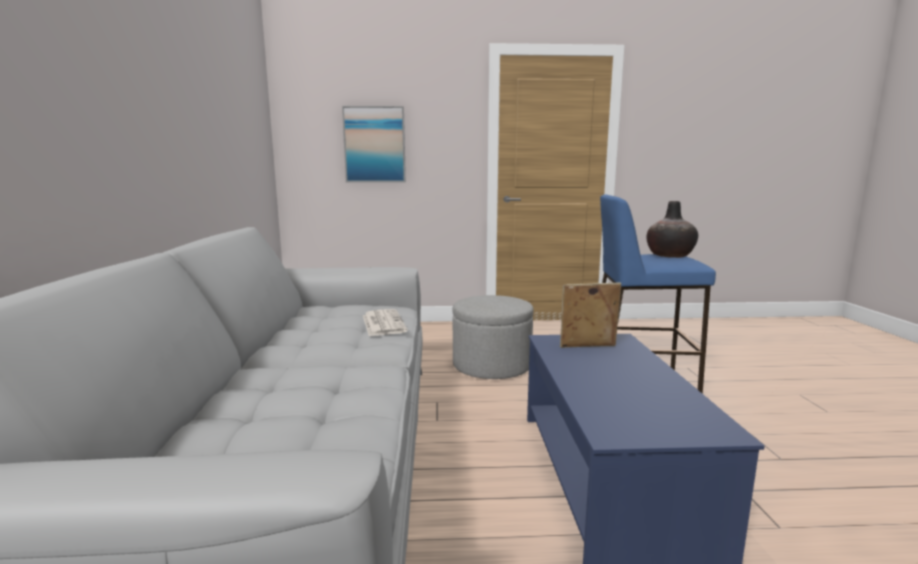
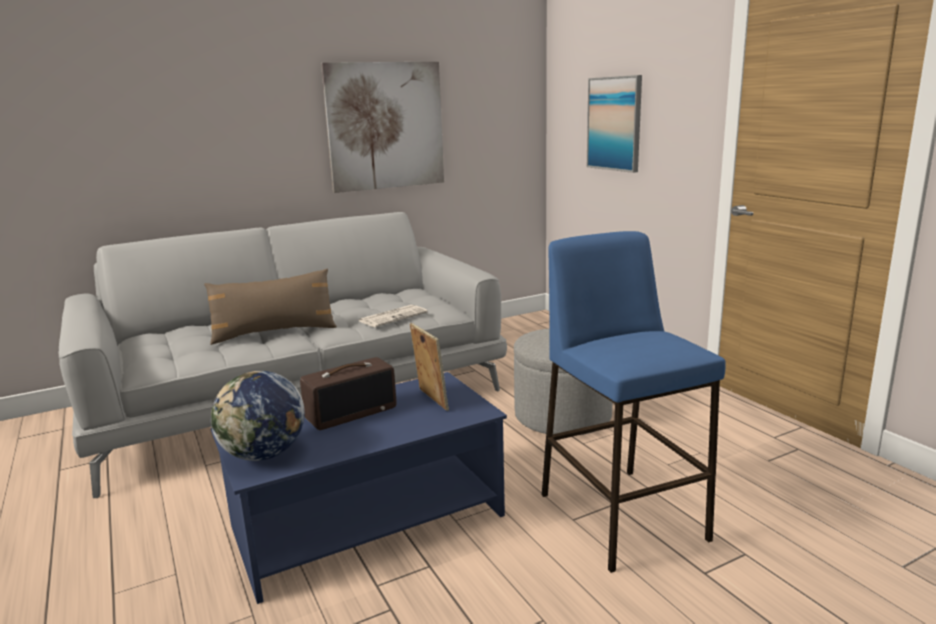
camera: 65 degrees right, 5 degrees up
vase [646,201,698,258] -> none
none -> brown pillow [204,268,337,345]
none -> globe [211,371,305,461]
none -> radio [300,357,396,430]
none -> picture [321,62,444,193]

